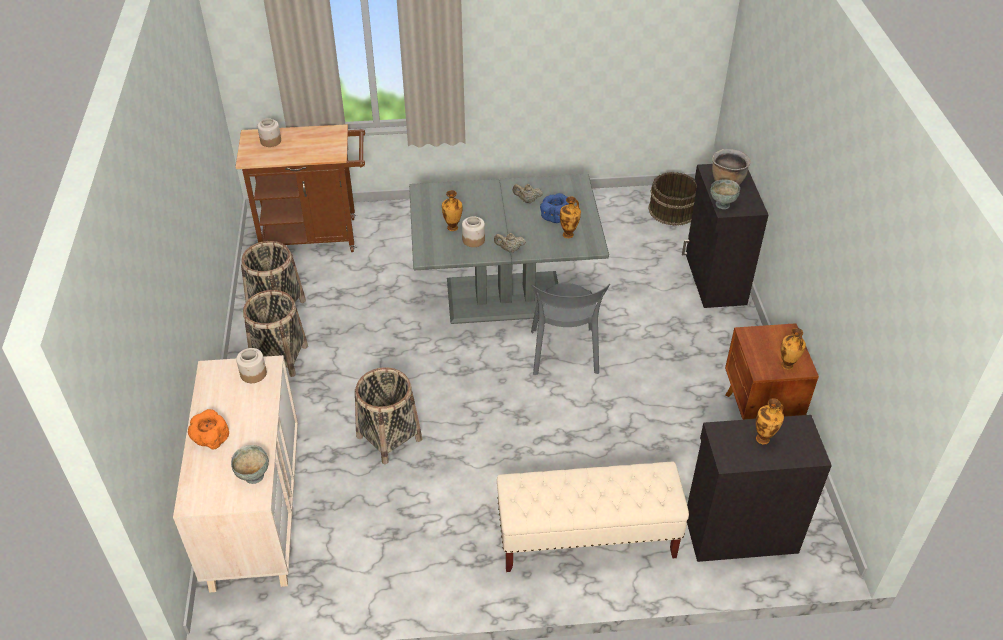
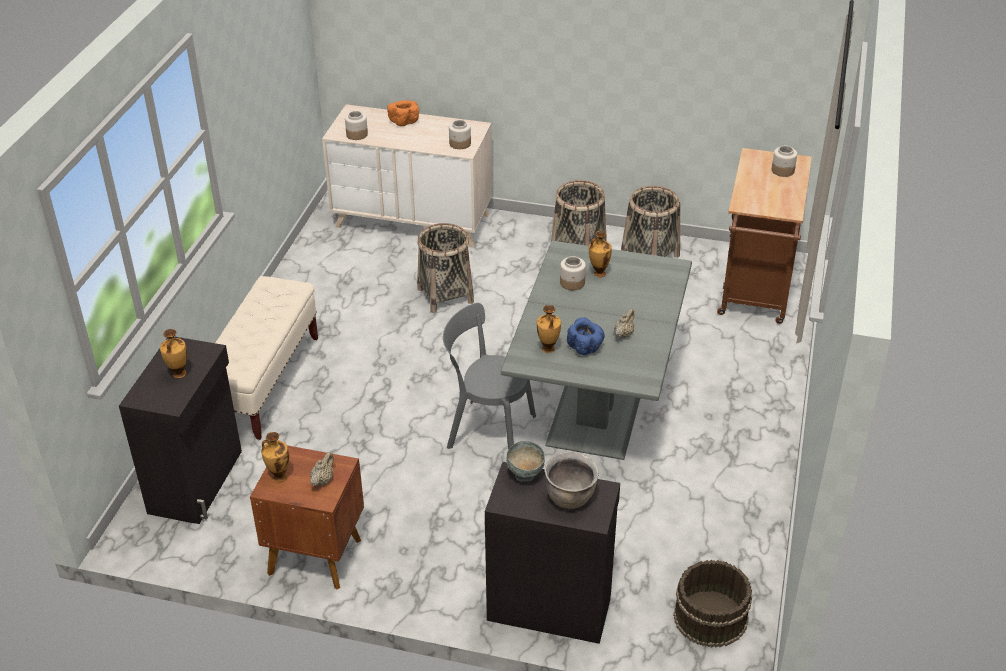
camera: 110 degrees right, 5 degrees down
grey bowl [231,445,269,484] -> jar [345,111,368,140]
beige teapot [494,233,526,253] -> beige teapot moved to [310,452,334,486]

